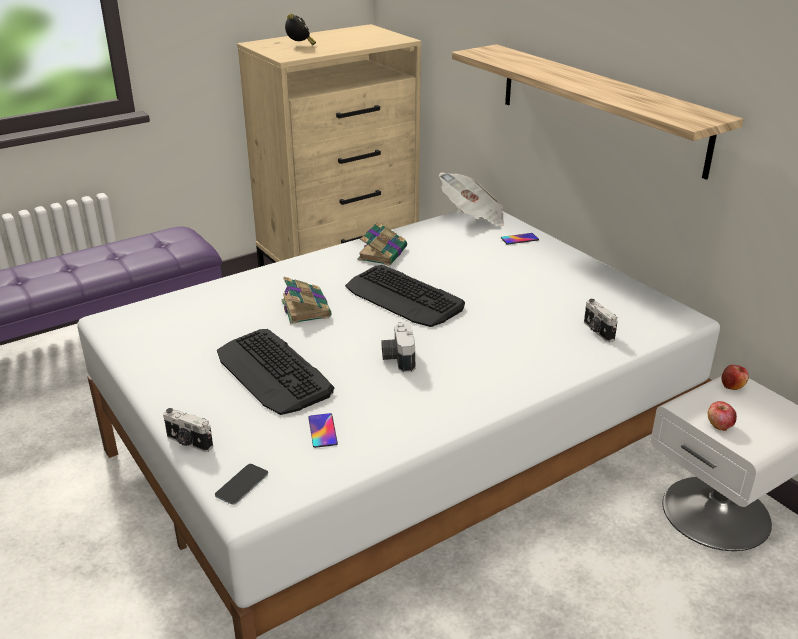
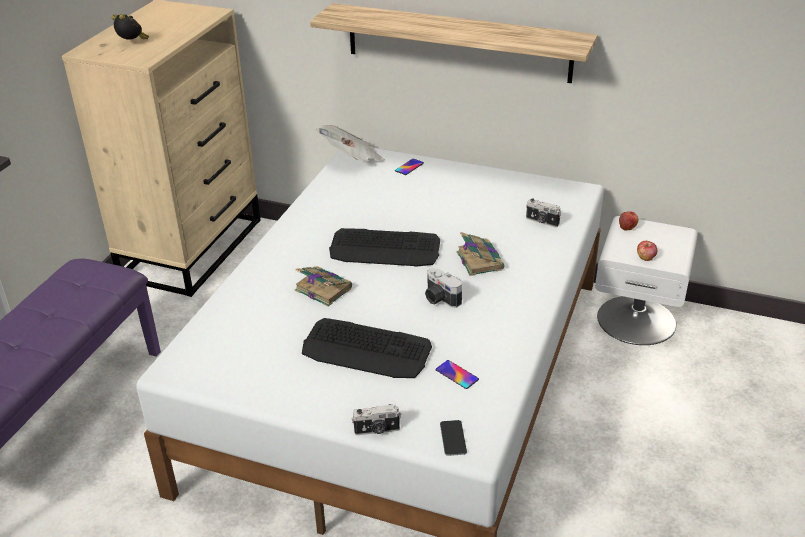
camera: 35 degrees left, 5 degrees up
book [357,222,407,266] -> book moved to [457,232,505,276]

